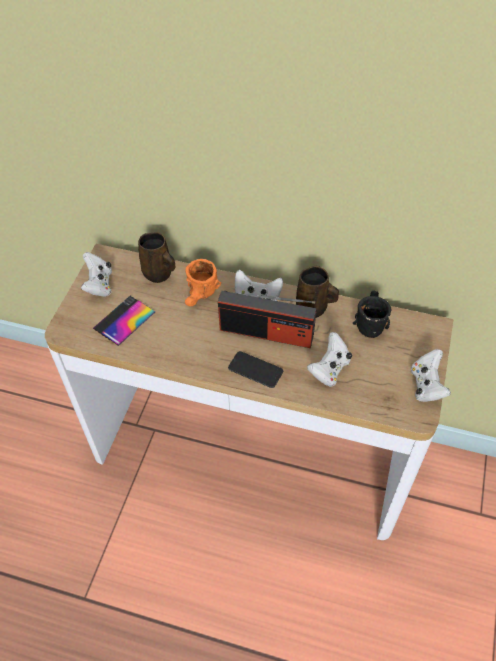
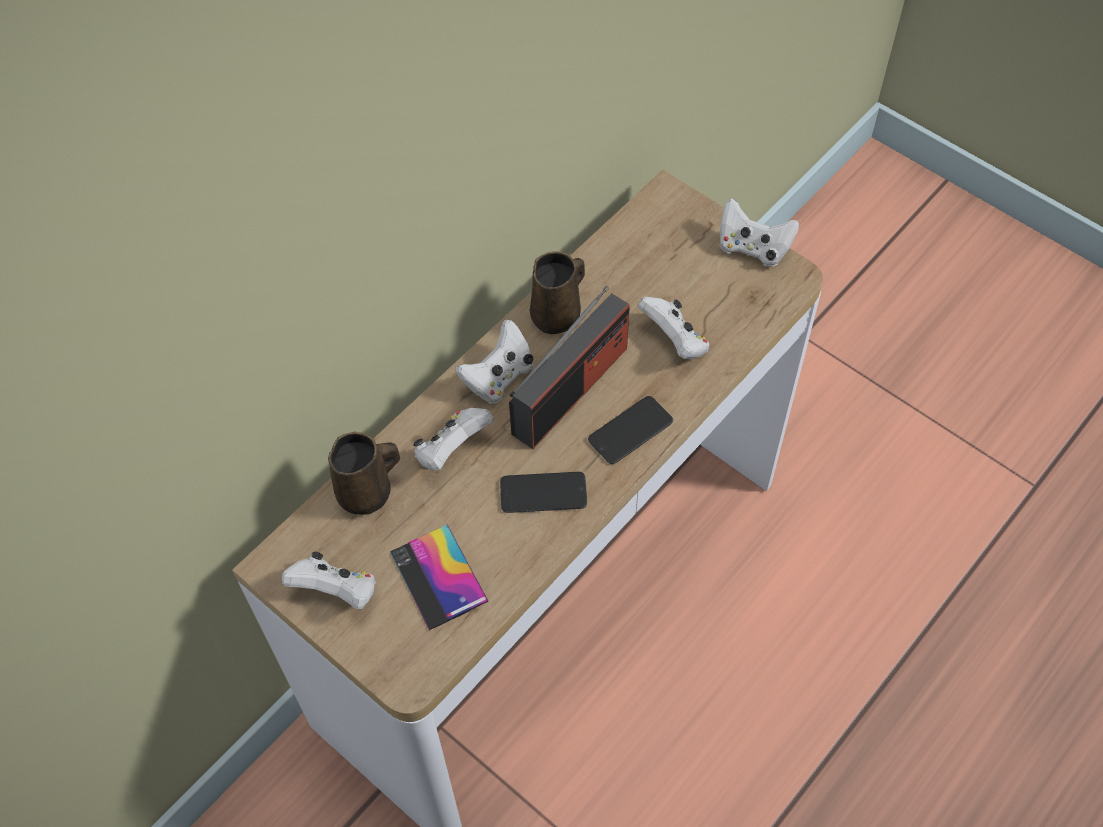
camera: 65 degrees left, 5 degrees up
orange mug [185,259,221,306] -> white game controller [413,408,493,471]
black mug [353,291,391,338] -> none
none -> phone [500,472,587,513]

